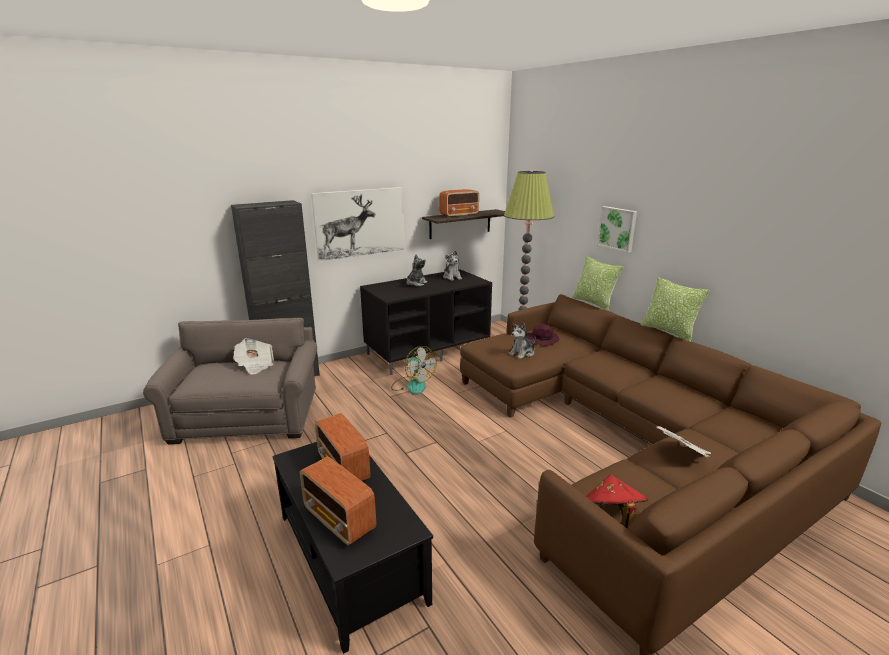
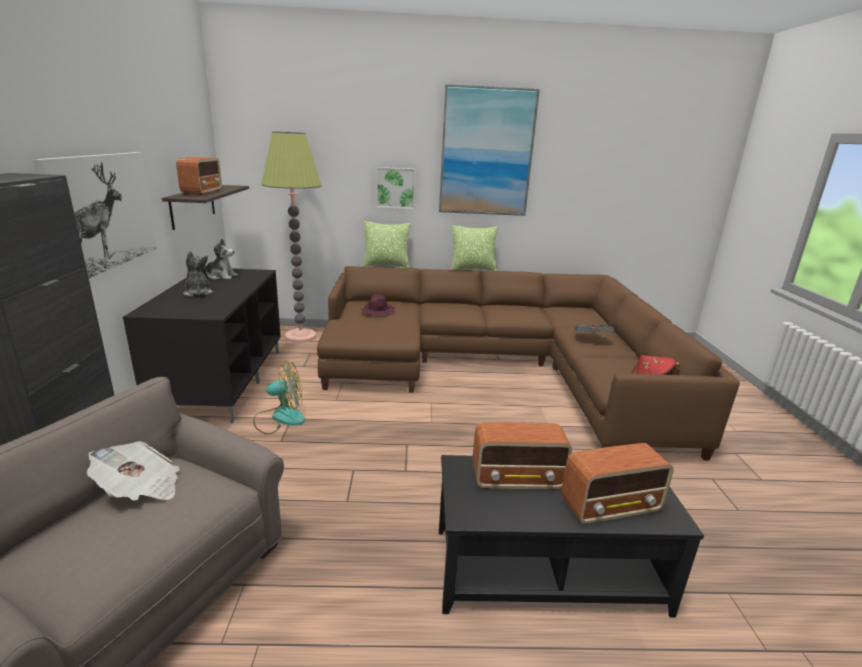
camera: 60 degrees left, 0 degrees up
plush toy [509,323,536,359] -> none
none -> picture [439,84,540,216]

